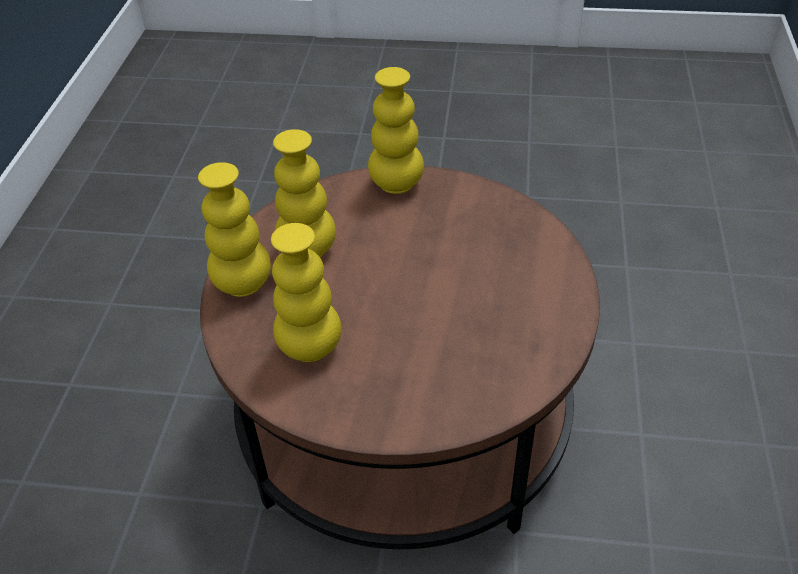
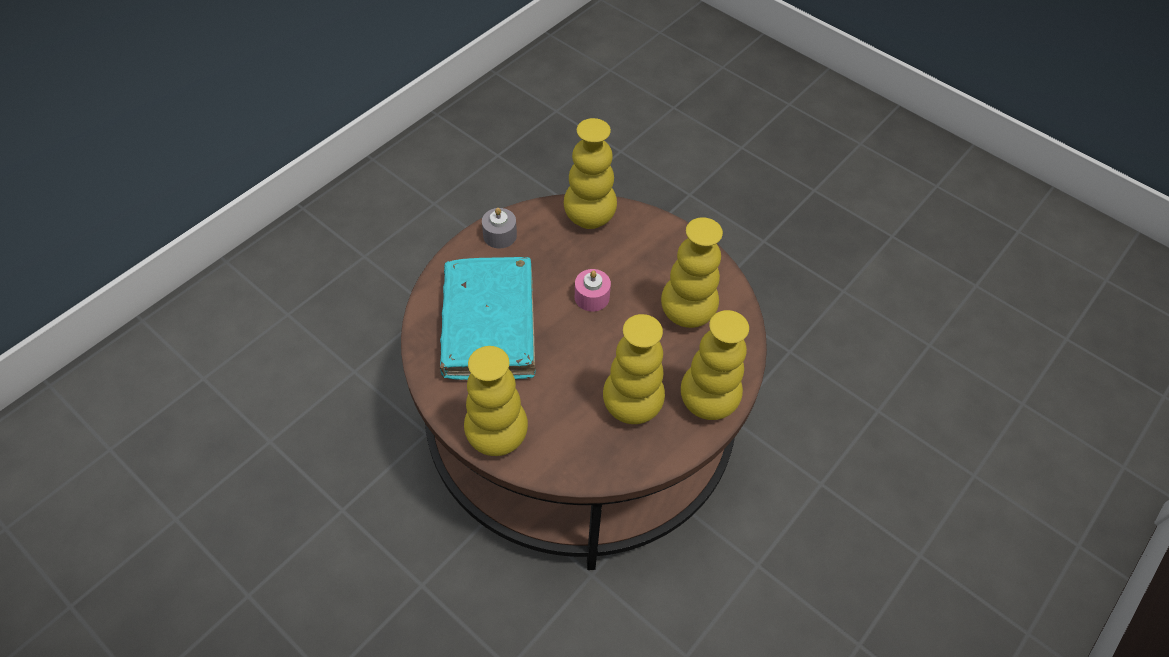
camera: 150 degrees left, 10 degrees up
none -> turquoise book [440,257,535,380]
none -> grey candle [482,208,517,248]
none -> yellow vase [564,118,617,229]
none -> pink candle [575,269,611,312]

